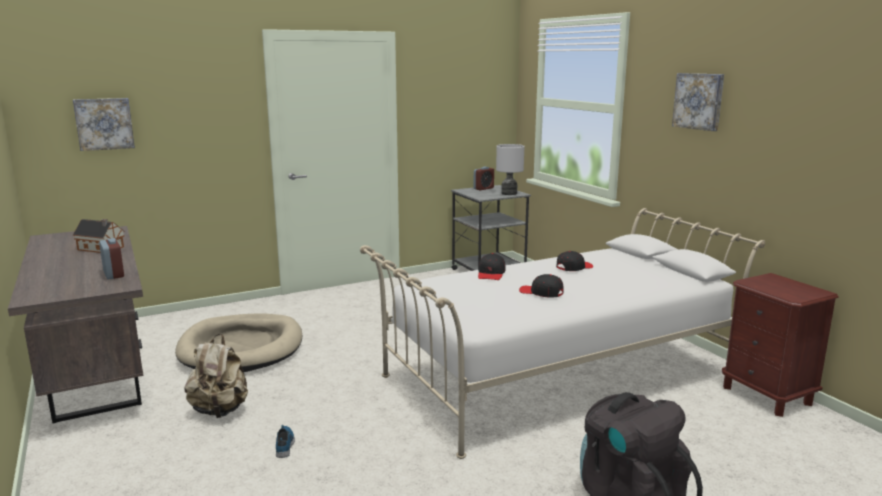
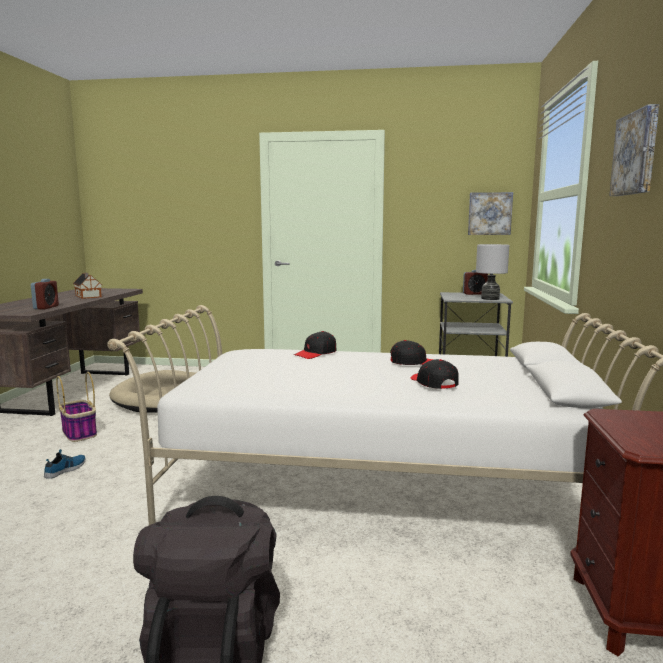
camera: 35 degrees right, 5 degrees down
picture [73,98,135,151] -> picture moved to [468,192,513,235]
beige backpack [184,334,248,418] -> basket [56,372,97,442]
black cap [519,274,563,298] -> black cap moved to [411,359,458,389]

